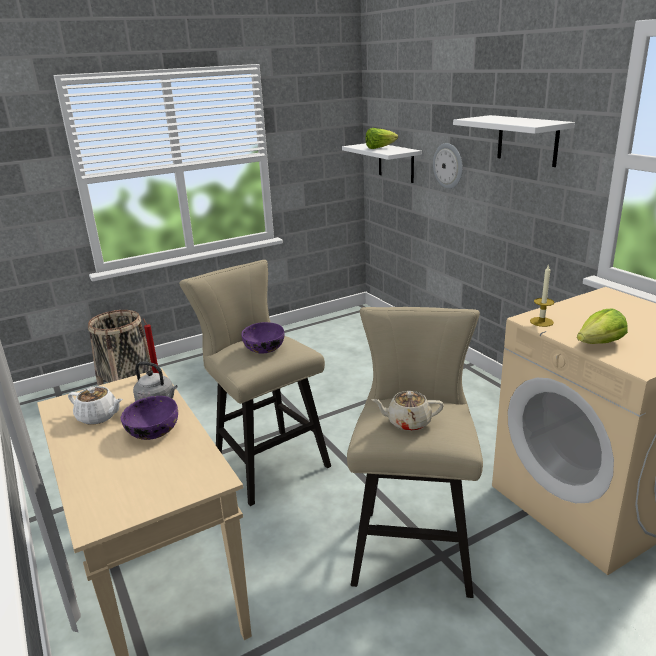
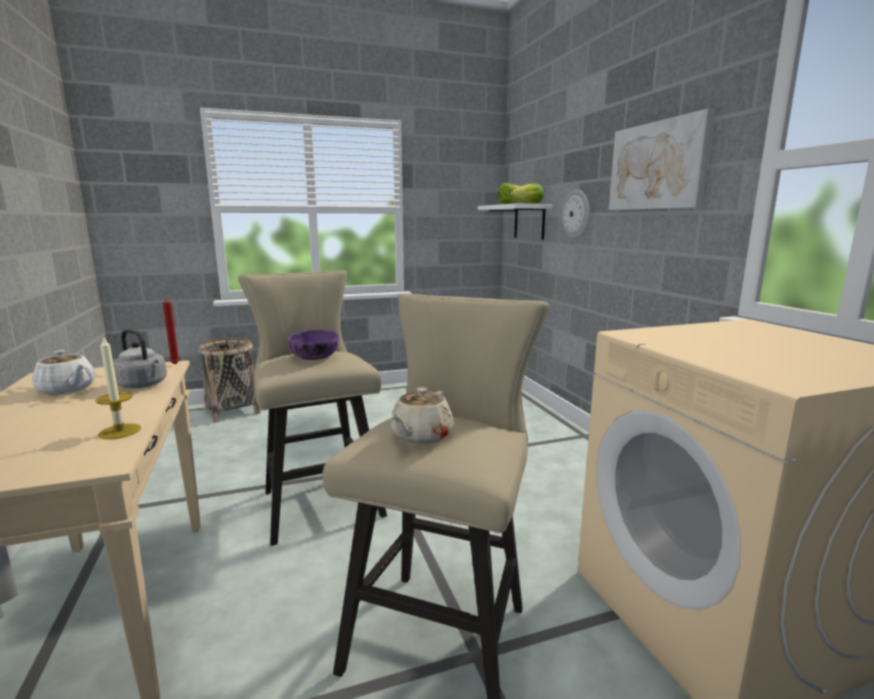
camera: 10 degrees right, 10 degrees down
purple bowl [121,396,178,440] -> none
beige teapot [371,391,444,431] -> beige teapot turned 75 degrees counterclockwise [391,387,454,444]
white shelf [453,115,575,167] -> picture [609,108,715,210]
candle [530,264,554,327] -> candle moved to [95,335,141,439]
lettuce [577,308,628,344] -> lettuce moved to [511,184,544,204]

